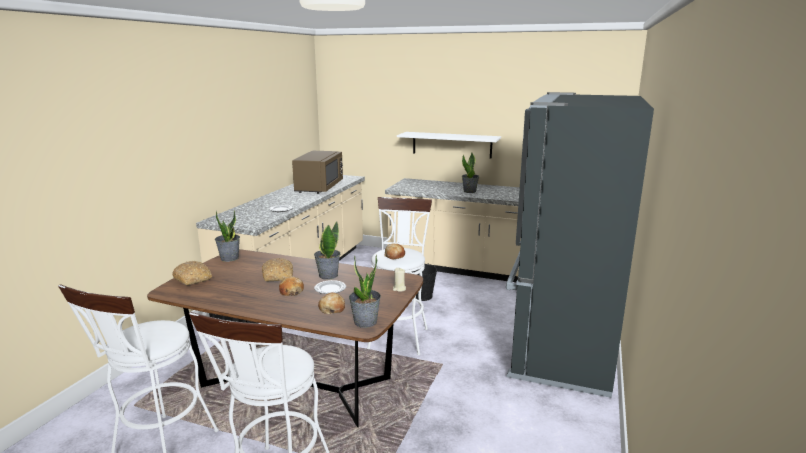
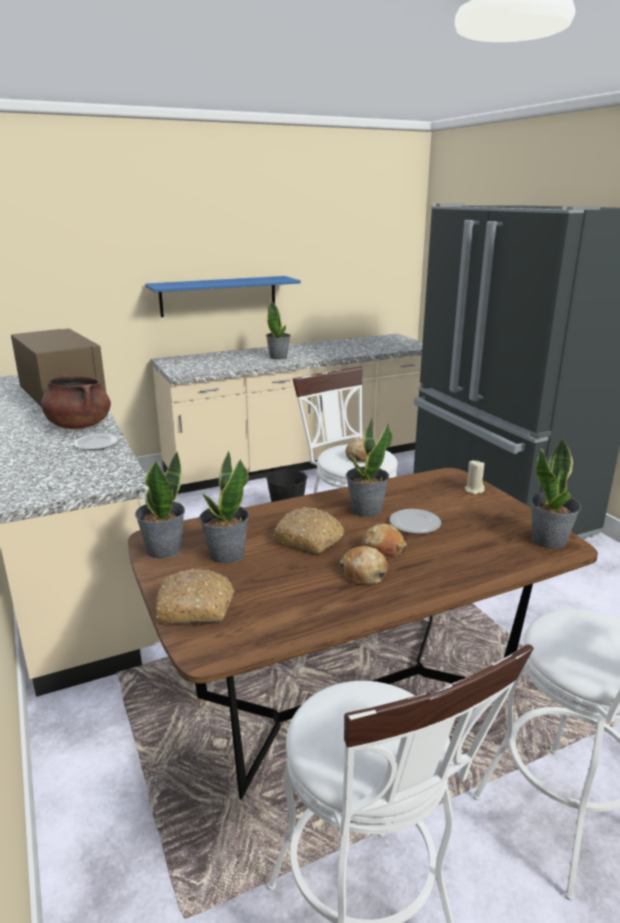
camera: 45 degrees left, 5 degrees up
bread [318,292,345,314] -> bread moved to [340,546,388,584]
white shelf [397,132,501,158] -> blue shelf [145,276,301,317]
none -> brown cooking pot [41,373,111,429]
none -> potted plant [199,450,249,564]

